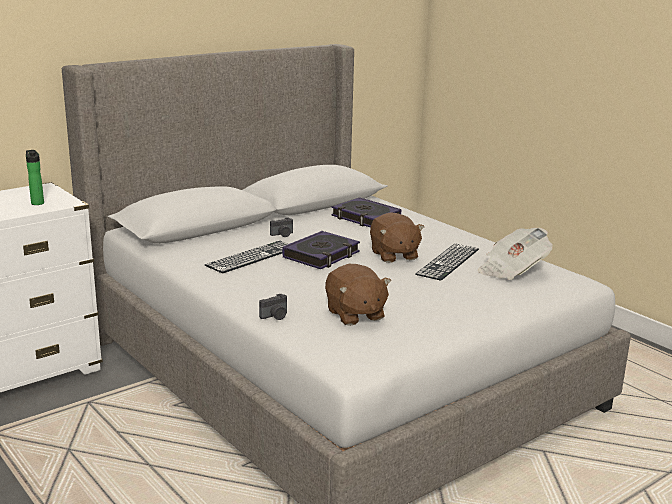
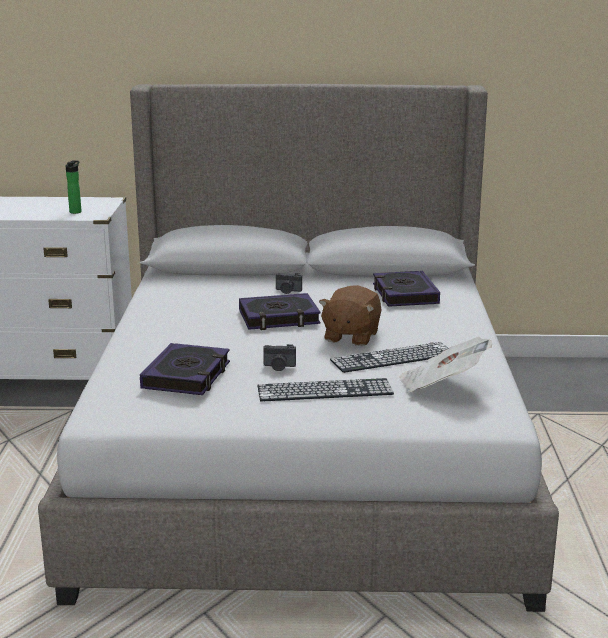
camera: 40 degrees right, 0 degrees up
keyboard [205,241,289,274] -> keyboard moved to [257,378,394,402]
camera [259,294,287,320] -> camera moved to [263,344,296,371]
brown plush toy [325,264,391,326] -> book [140,343,230,395]

